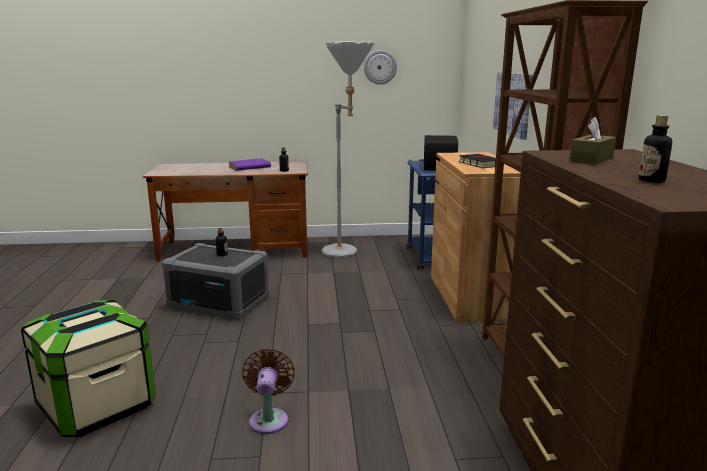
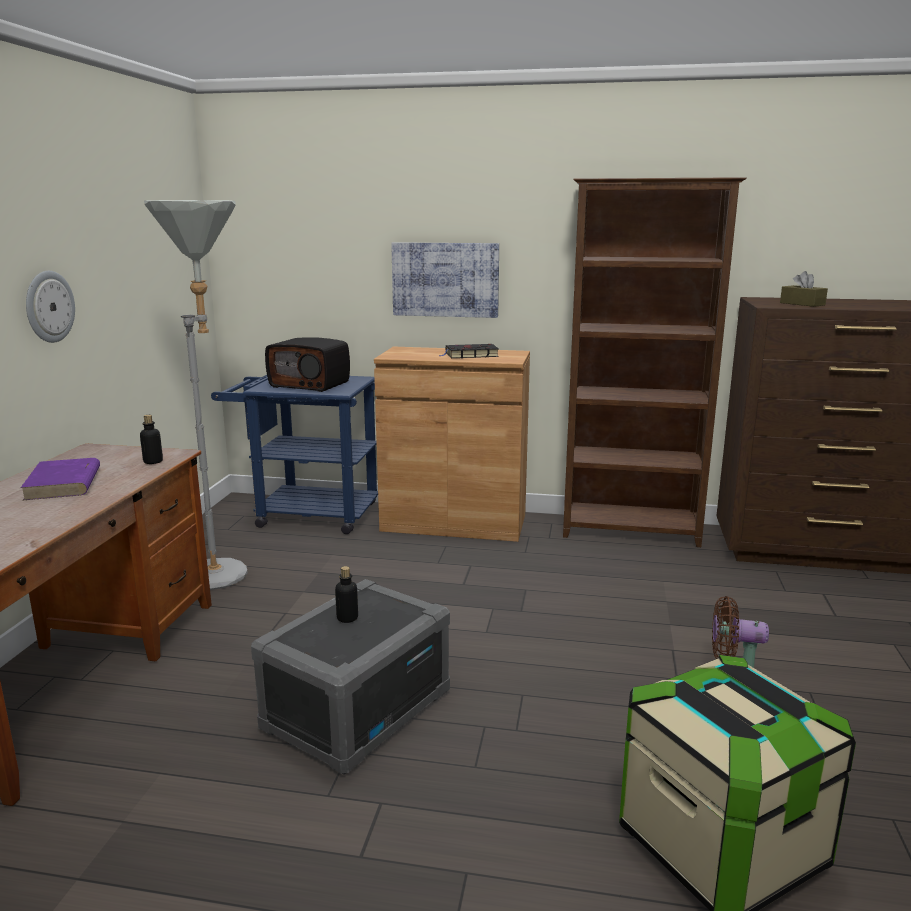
camera: 75 degrees left, 0 degrees up
wall clock [364,50,397,85] -> wall clock moved to [26,271,75,343]
bottle [639,115,672,183] -> none

